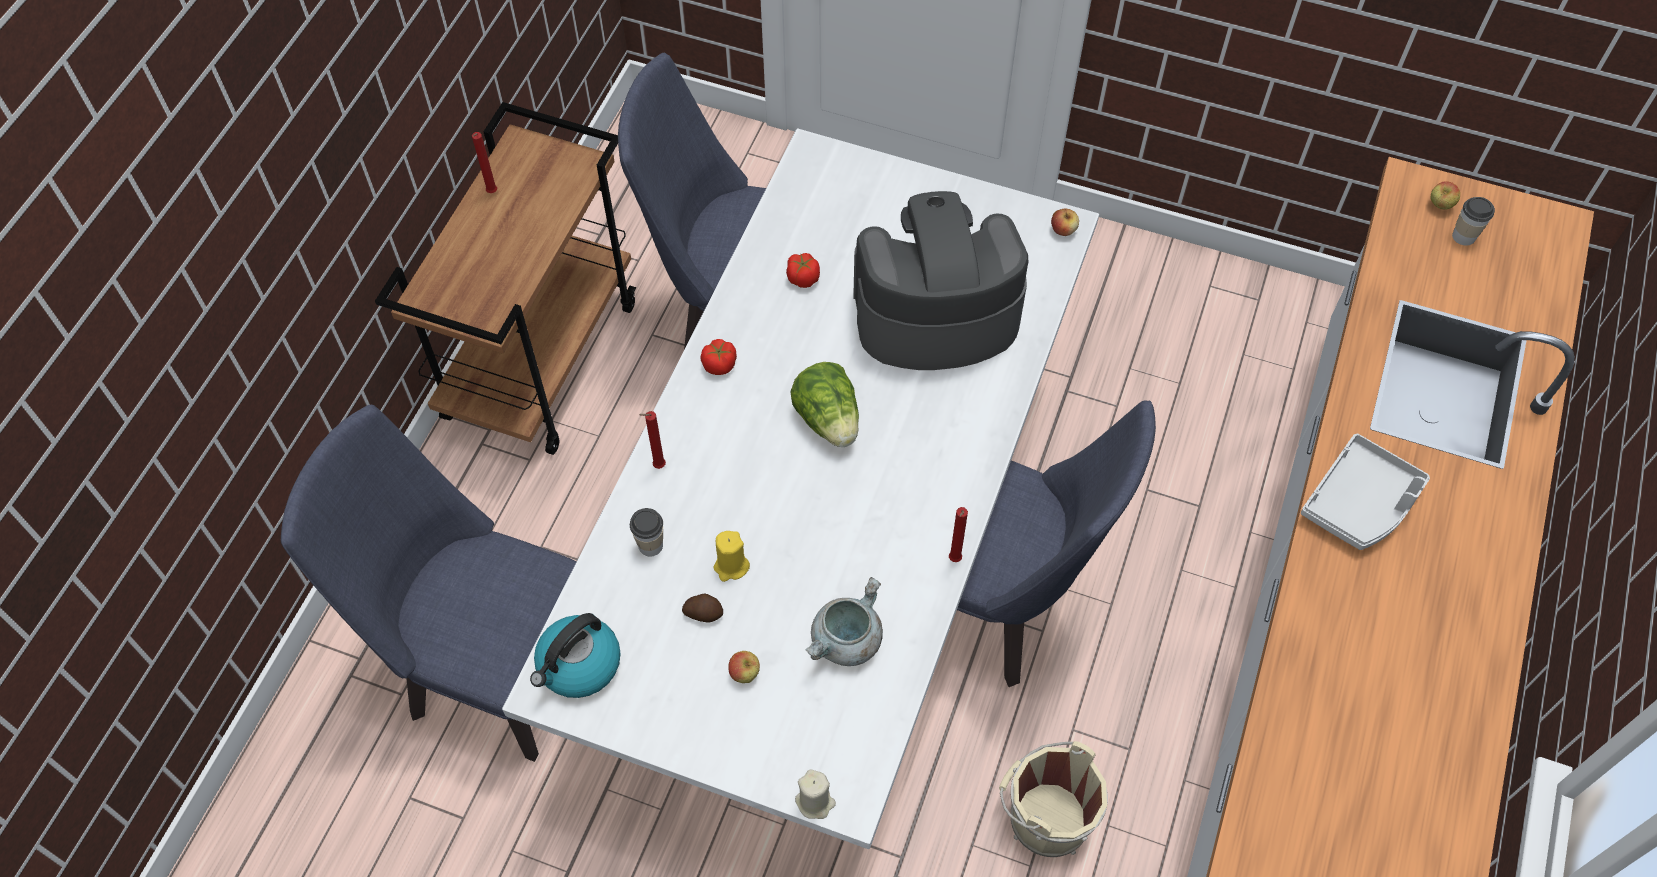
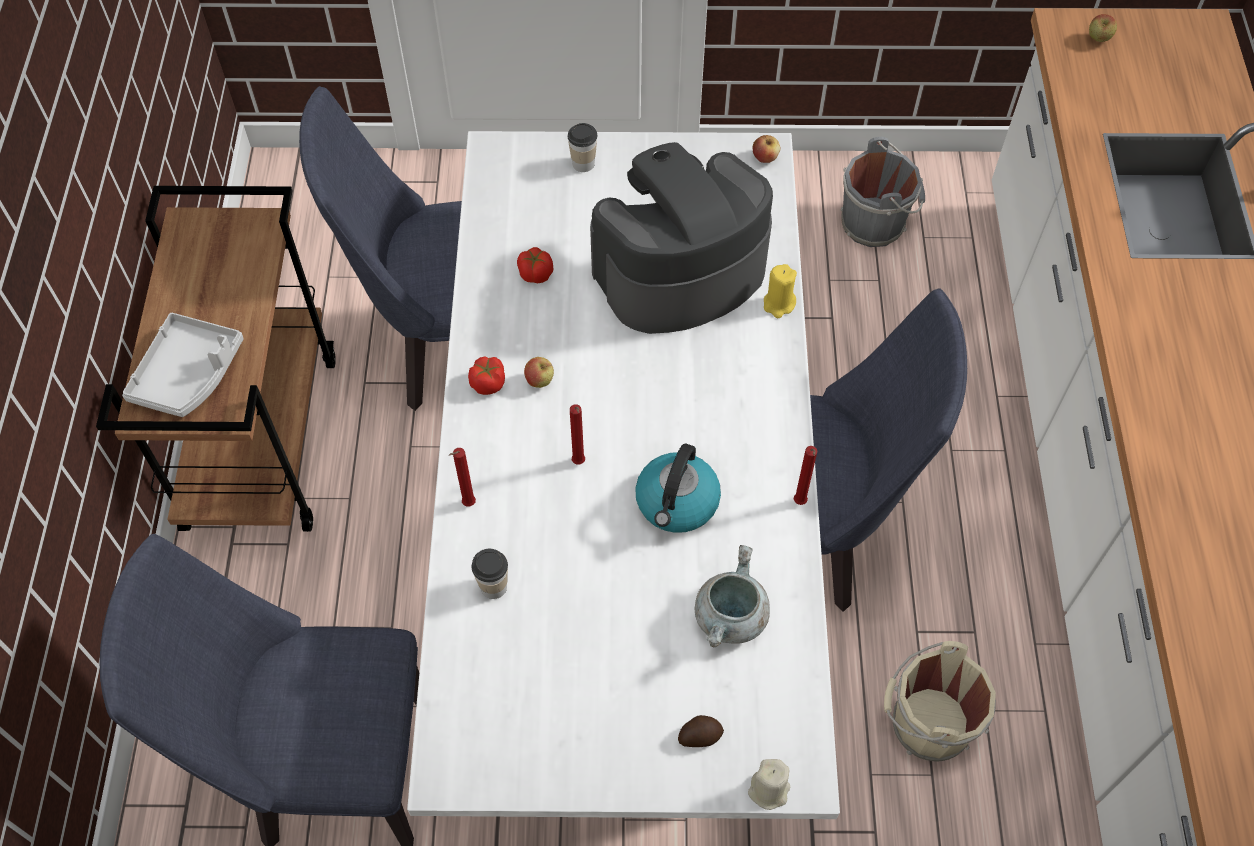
camera: 20 degrees left, 0 degrees up
red candle [472,132,497,193] -> red candle moved to [570,404,585,465]
kettle [530,613,621,698] -> kettle moved to [635,443,721,533]
potato [682,594,723,622] -> potato moved to [678,715,724,747]
yellow candle [713,531,750,582] -> yellow candle moved to [764,264,797,318]
apple [728,651,760,683] -> apple moved to [524,357,554,388]
lettuce [790,362,859,447] -> none
grey tray [1301,434,1430,550] -> grey tray moved to [122,313,244,417]
cup [1452,197,1495,246] -> cup moved to [568,123,597,172]
none -> grey bucket [841,137,925,247]

